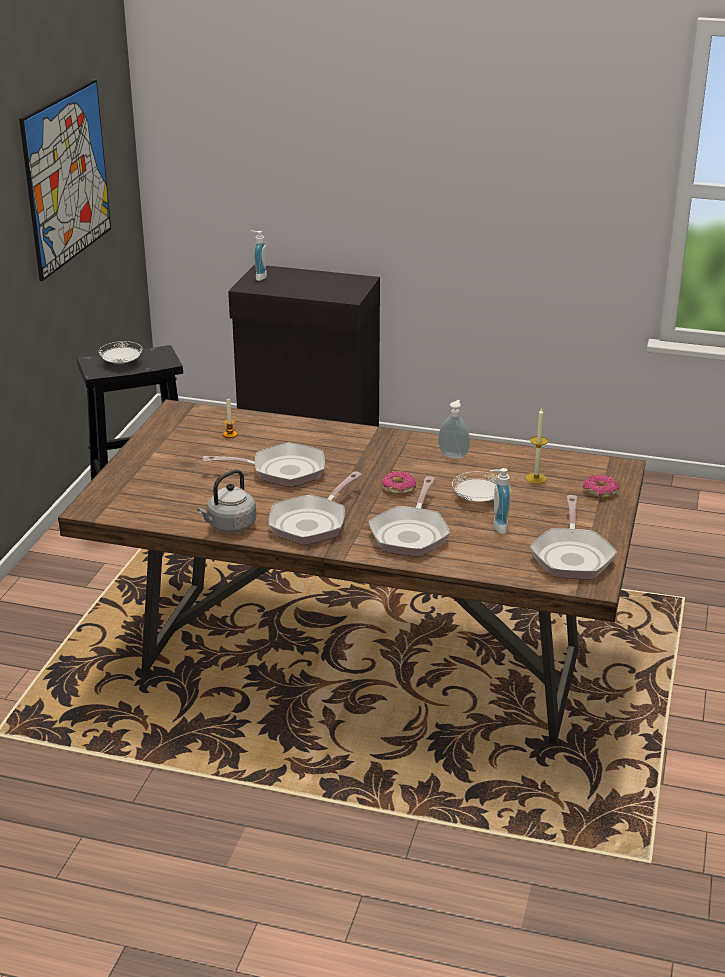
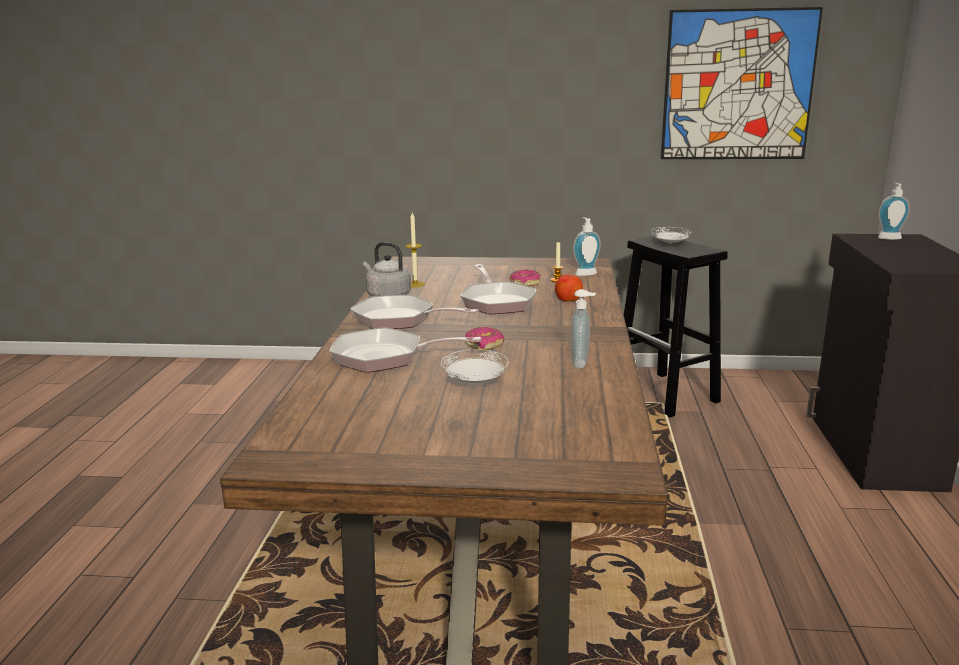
camera: 80 degrees right, 10 degrees down
soap dispenser [490,468,511,534] -> soap dispenser moved to [573,217,601,276]
candle [526,407,548,484] -> candle moved to [405,213,425,288]
frying pan [530,495,617,579] -> none
donut [583,474,619,498] -> donut moved to [509,270,541,286]
none -> apple [555,272,583,302]

